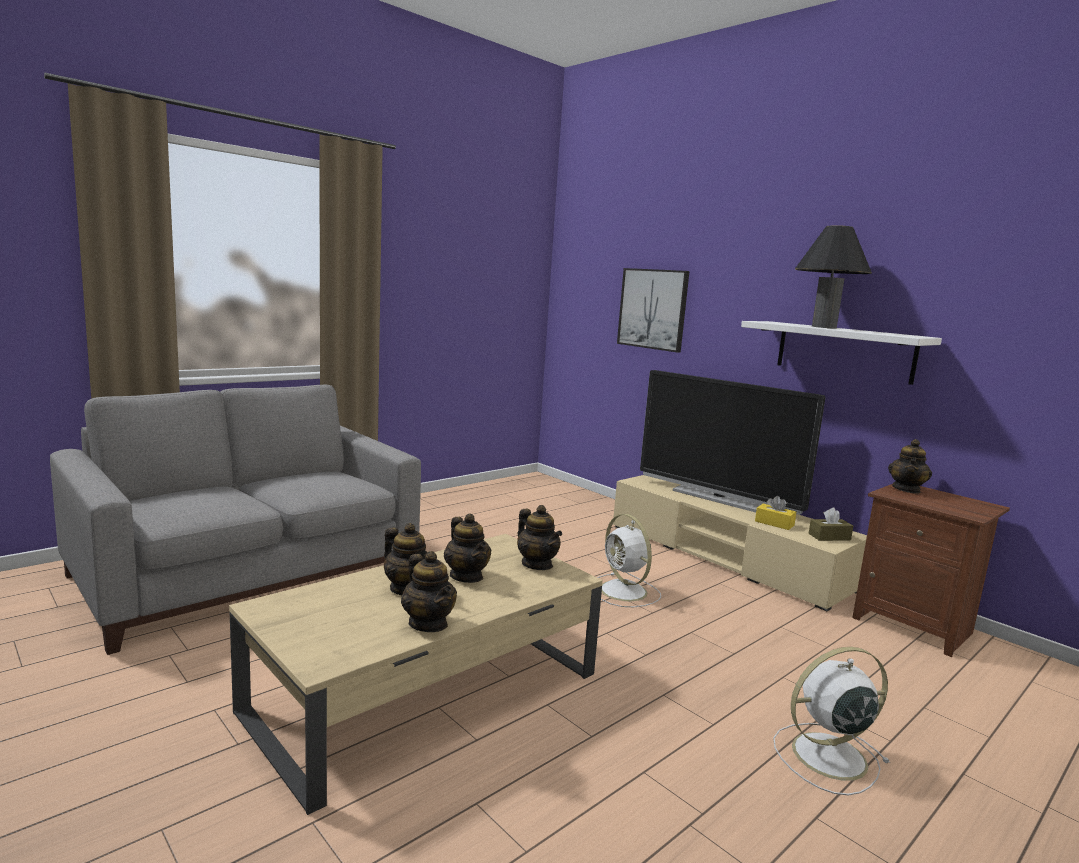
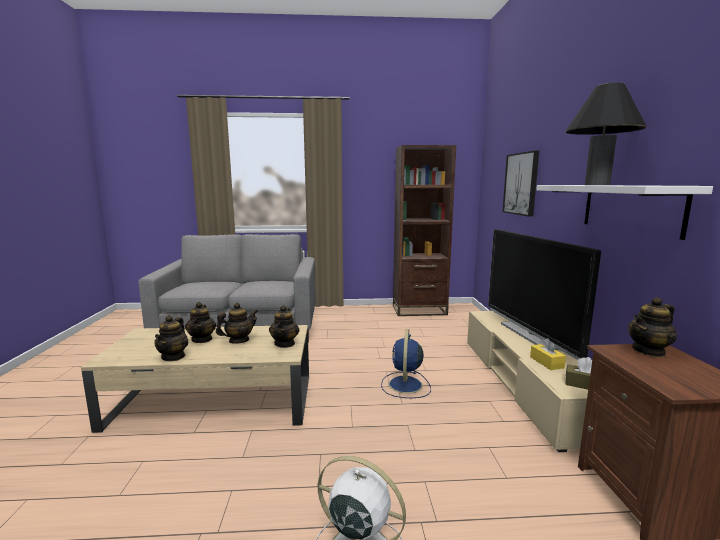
camera: 40 degrees right, 0 degrees up
teapot [444,513,492,583] -> teapot turned 135 degrees counterclockwise [216,303,258,344]
white fan [597,514,661,607] -> blue fan [381,329,431,398]
none -> brown bookcase [393,145,456,316]

